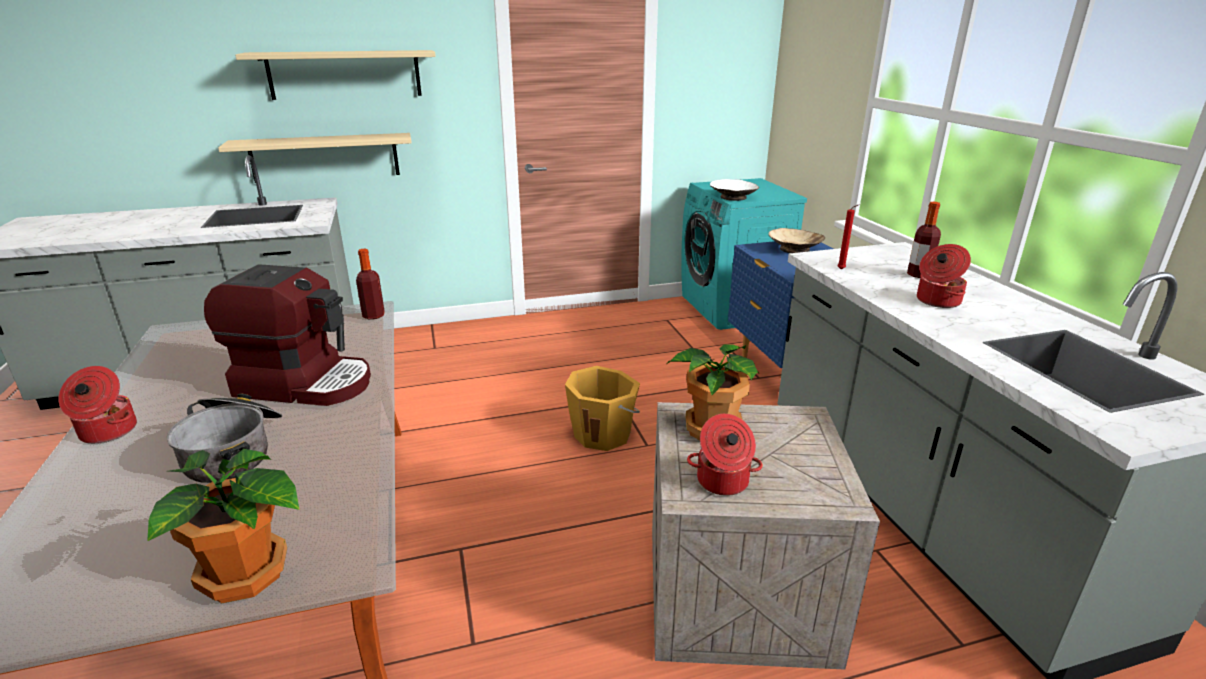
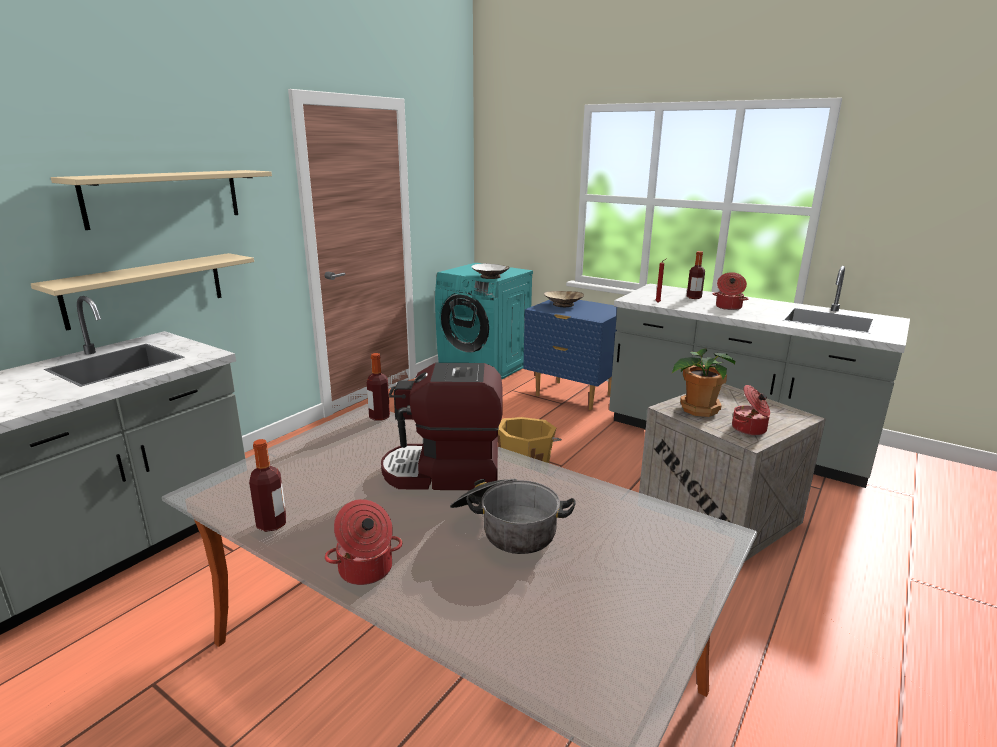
camera: 40 degrees left, 5 degrees down
potted plant [147,449,300,603] -> none
coffee machine [204,264,371,406] -> coffee machine turned 150 degrees counterclockwise [381,363,503,490]
none -> bottle [249,439,286,532]

